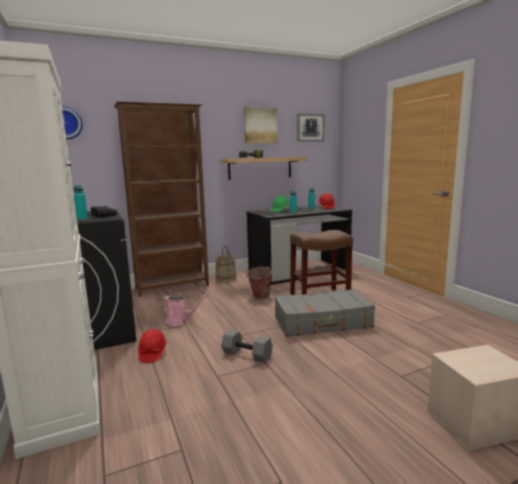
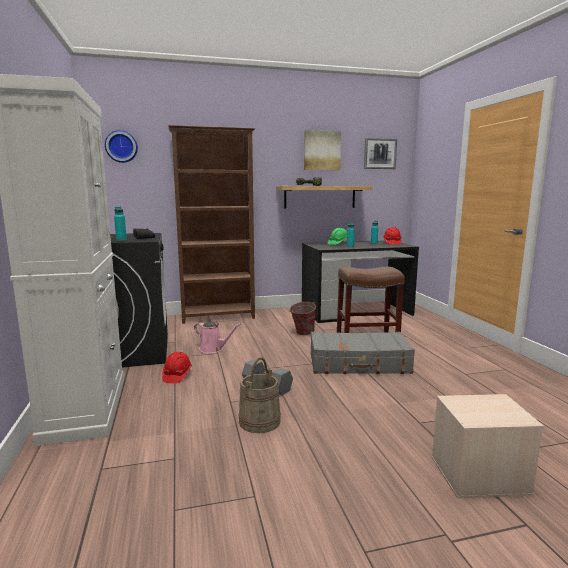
camera: 10 degrees right, 0 degrees up
beige bucket [216,245,236,282] -> beige bucket moved to [238,357,281,433]

